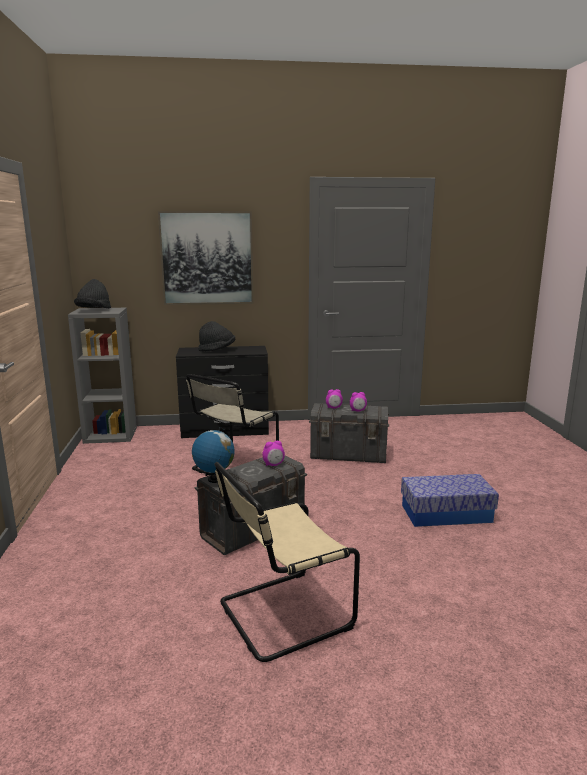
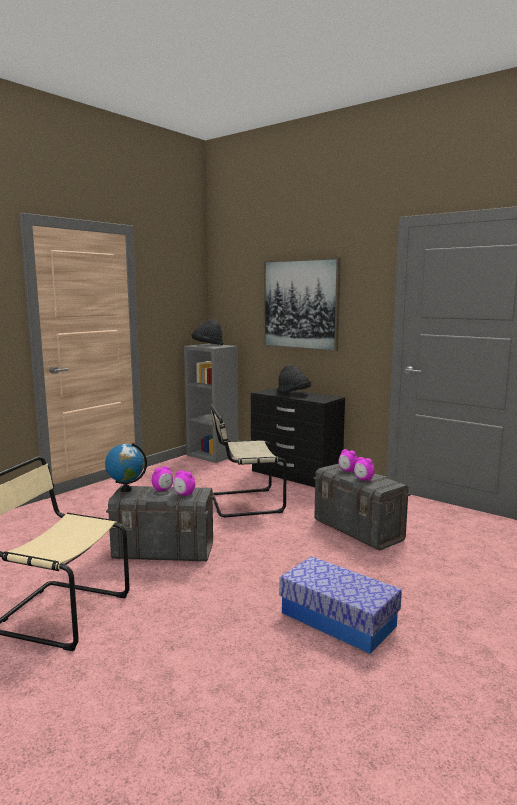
camera: 45 degrees right, 5 degrees down
none -> alarm clock [152,466,173,492]

